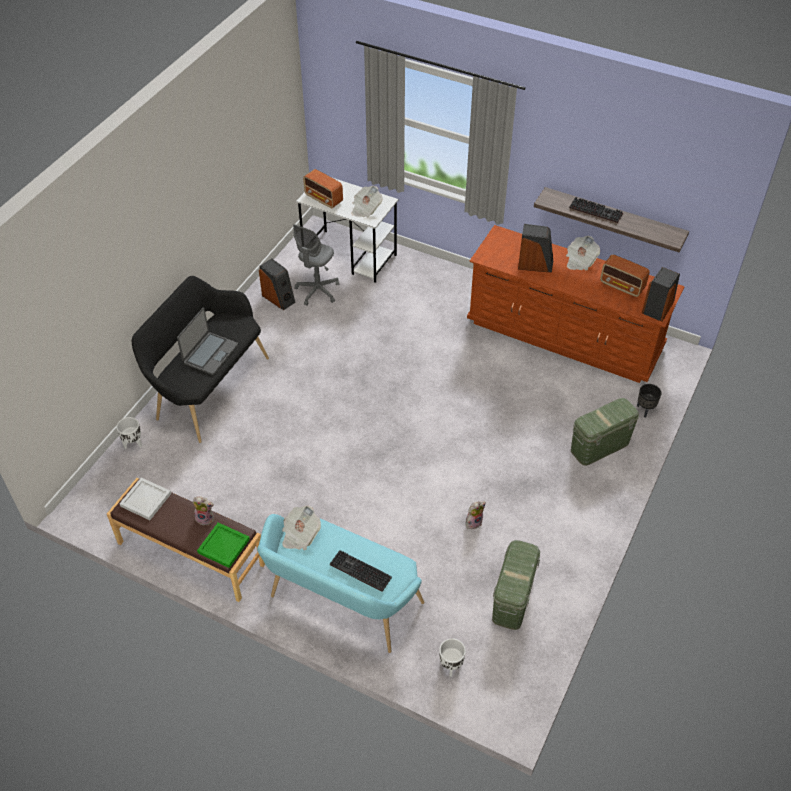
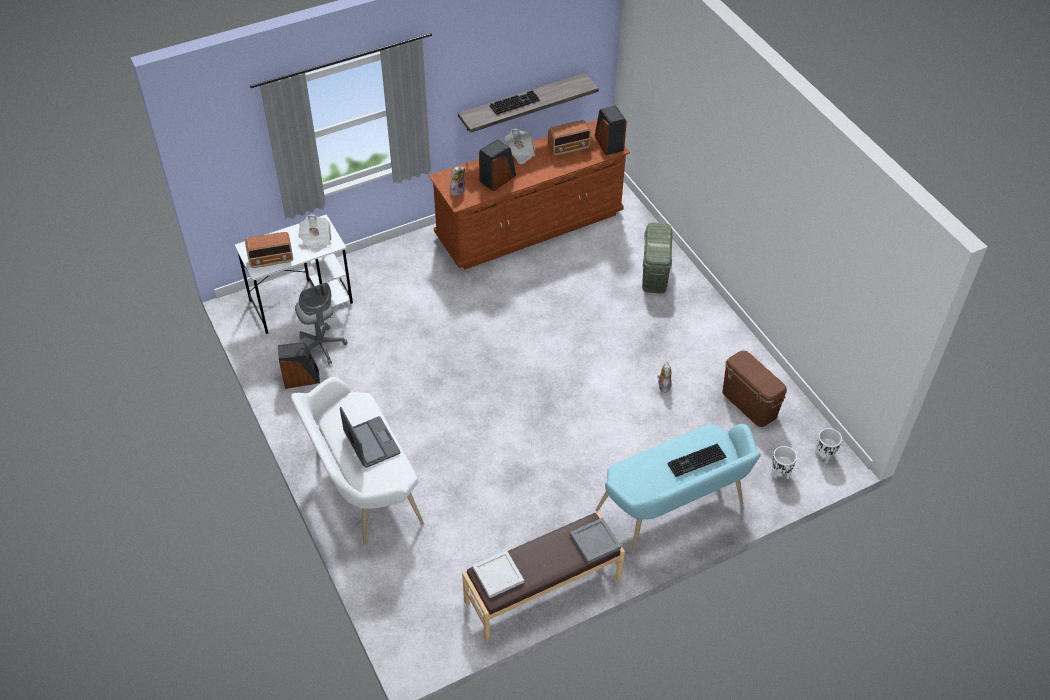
camera: 55 degrees left, 0 degrees up
white planter [116,417,142,449] -> white planter moved to [815,428,842,464]
black bench [132,276,269,443] -> white bench [291,377,424,544]
plush toy [193,496,214,525] -> plush toy moved to [450,166,465,196]
green tray [197,522,250,568] -> grey tray [570,518,621,564]
newspaper [282,506,321,550] -> none
green storage box [492,540,540,630] -> brown storage box [722,350,787,427]
black planter [637,384,662,417] -> none

